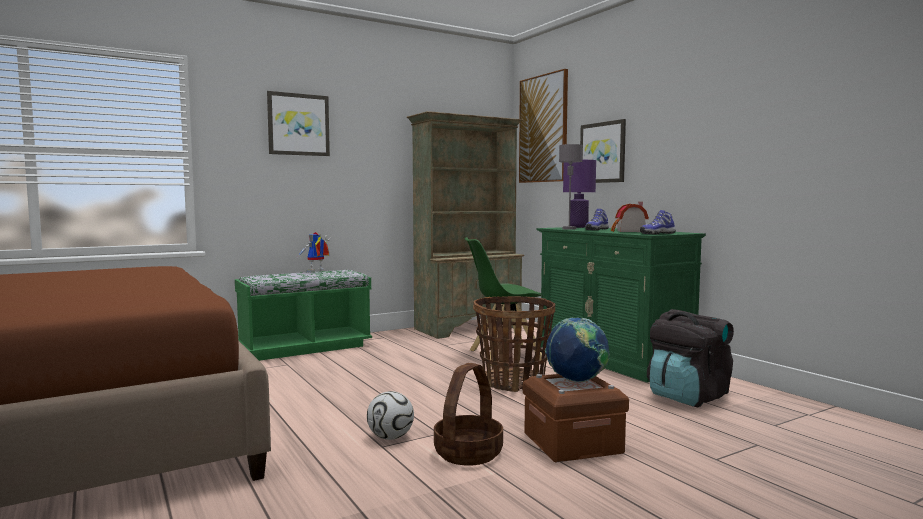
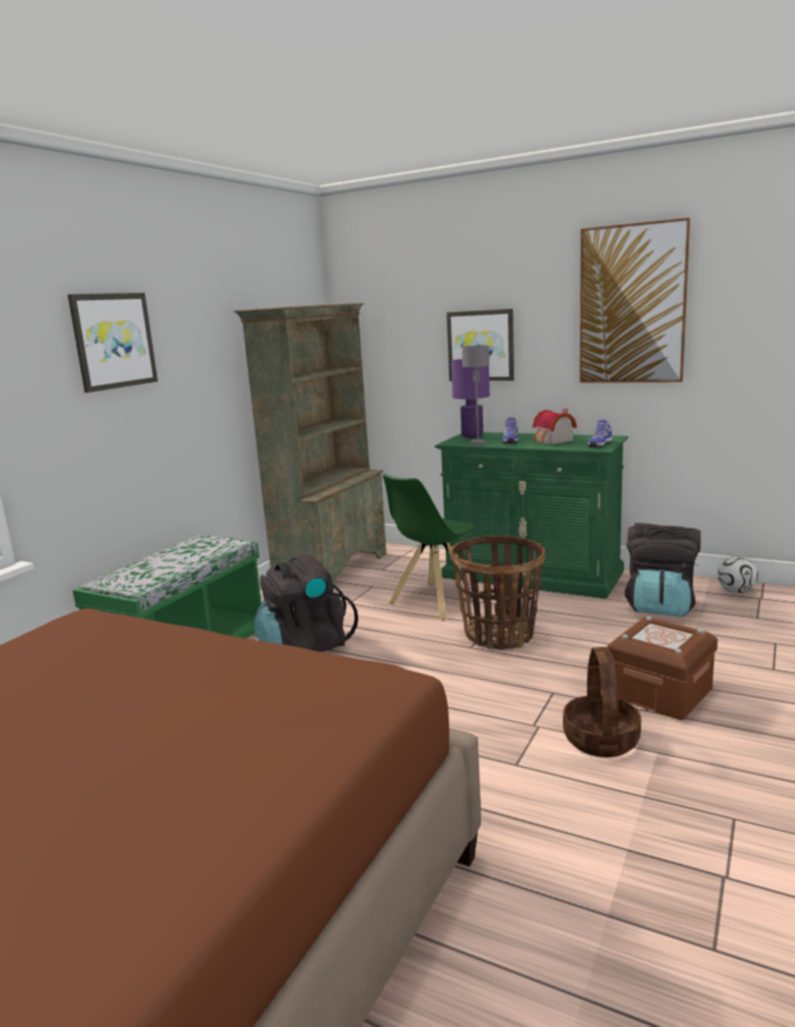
camera: 30 degrees left, 10 degrees up
toy robot [298,232,331,272] -> none
football [367,391,414,440] -> football moved to [717,556,758,593]
picture [519,69,568,183] -> picture moved to [580,218,690,383]
globe [545,317,610,382] -> none
none -> black backpack [254,554,358,652]

